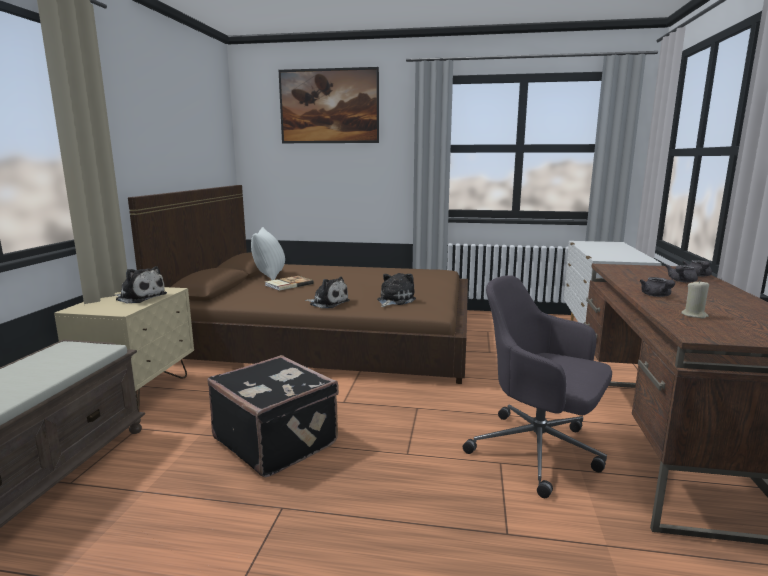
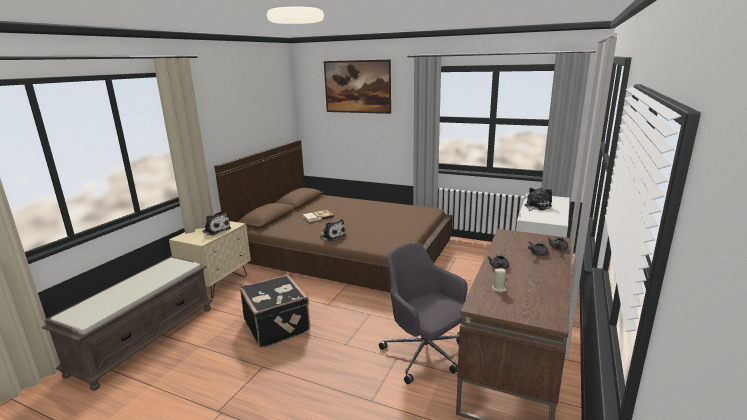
camera: 15 degrees right, 5 degrees up
white pillow [251,227,285,280] -> none
plush toy [377,273,416,307] -> plush toy moved to [524,188,552,211]

